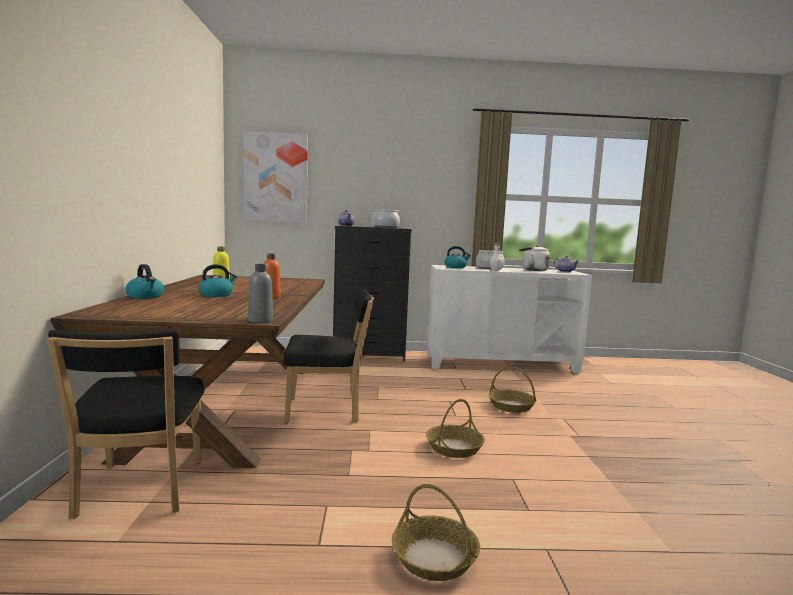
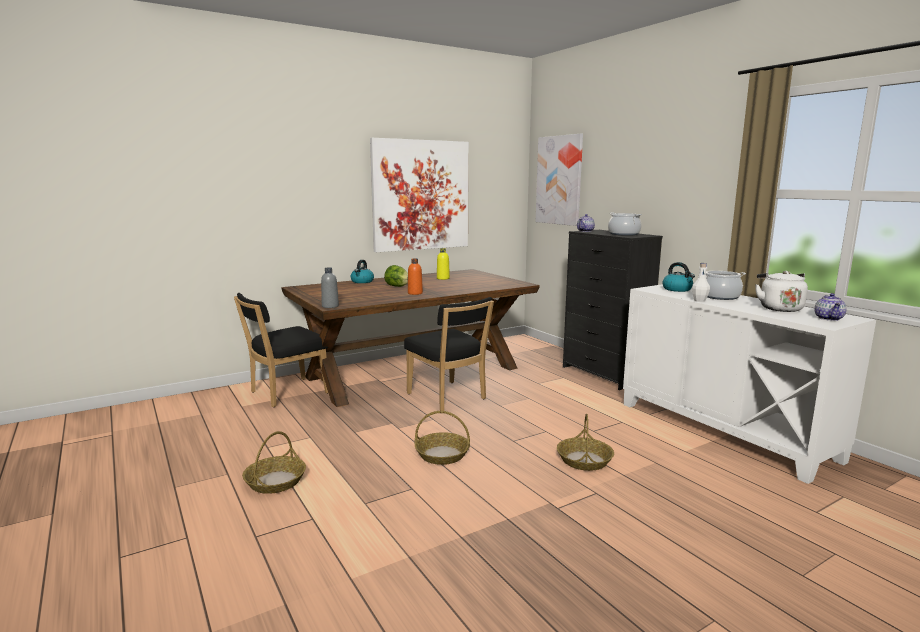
camera: 60 degrees right, 5 degrees up
kettle [199,264,237,297] -> lettuce [384,265,408,287]
none -> picture [370,138,469,252]

